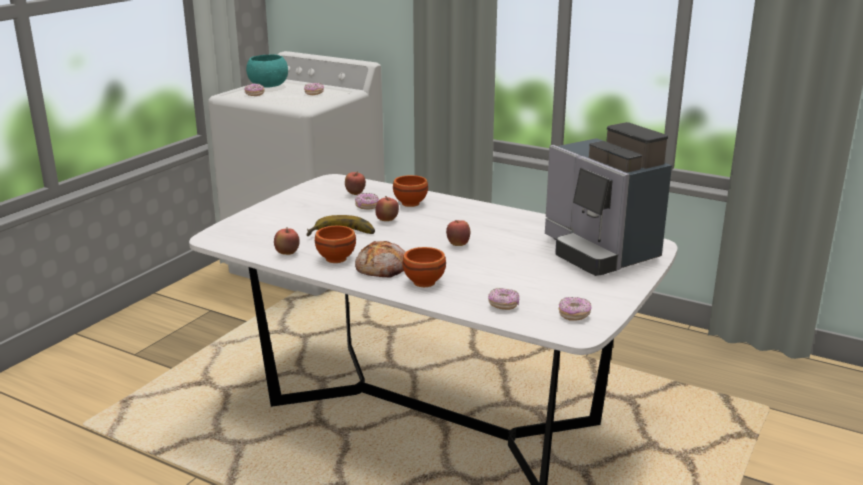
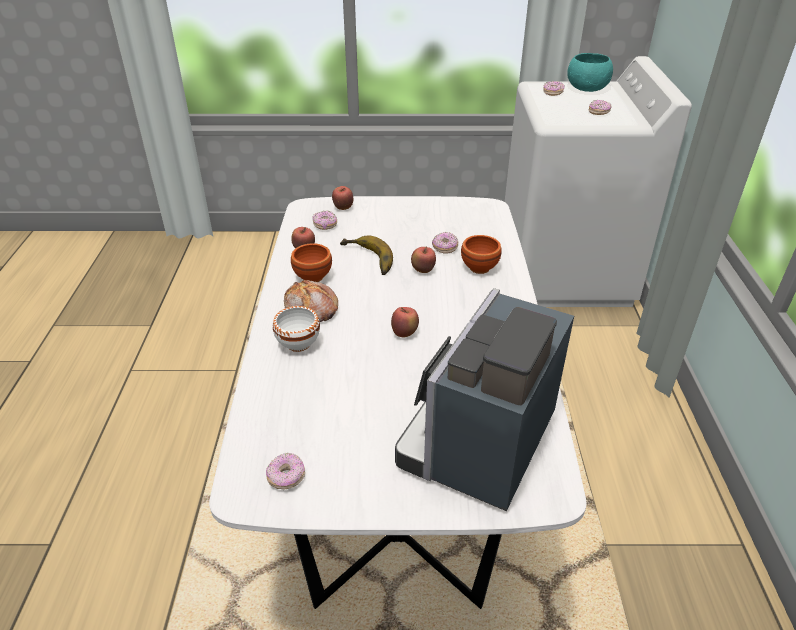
camera: 60 degrees right, 15 degrees up
apple [345,171,366,195] -> apple moved to [332,186,353,210]
brown bowl [402,247,446,287] -> white bowl [273,306,320,352]
donut [488,288,519,310] -> donut moved to [312,211,337,230]

